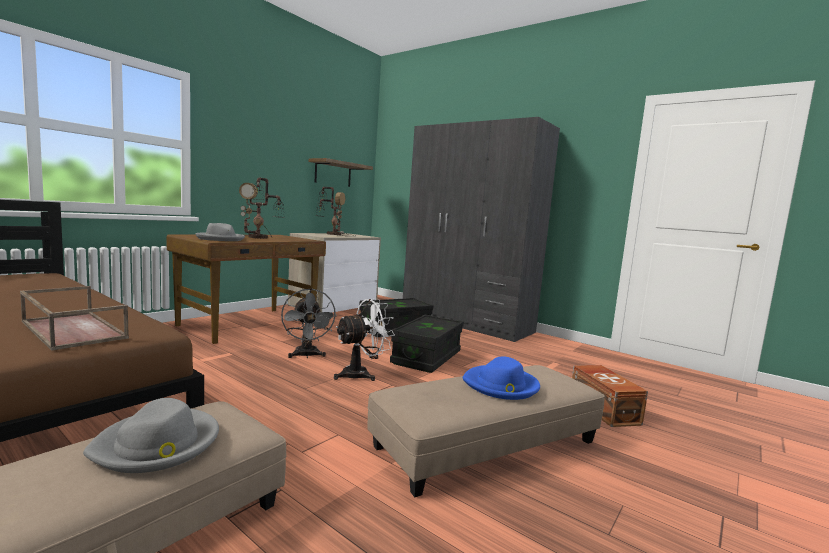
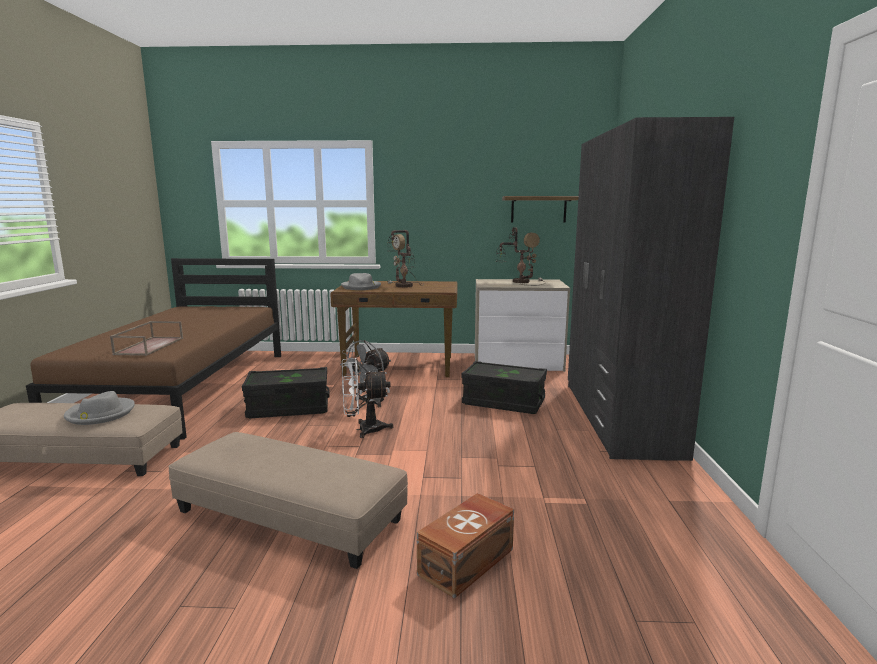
camera: 55 degrees right, 5 degrees up
white fan [334,299,395,381] -> white fan turned 150 degrees clockwise [342,358,393,438]
black storage box [390,315,464,373] -> black storage box moved to [242,367,330,418]
blue hat [463,356,540,400] -> none

